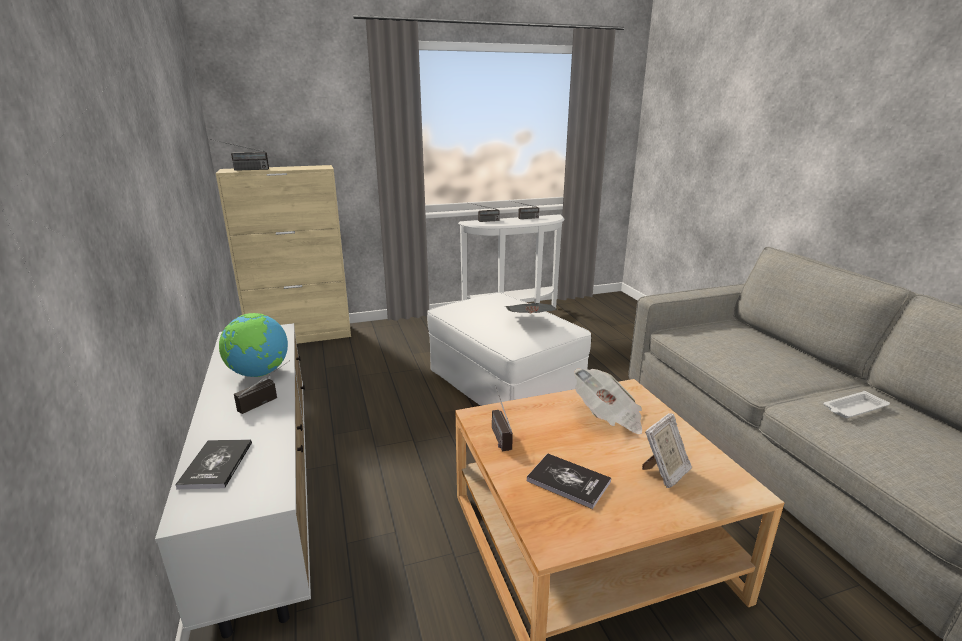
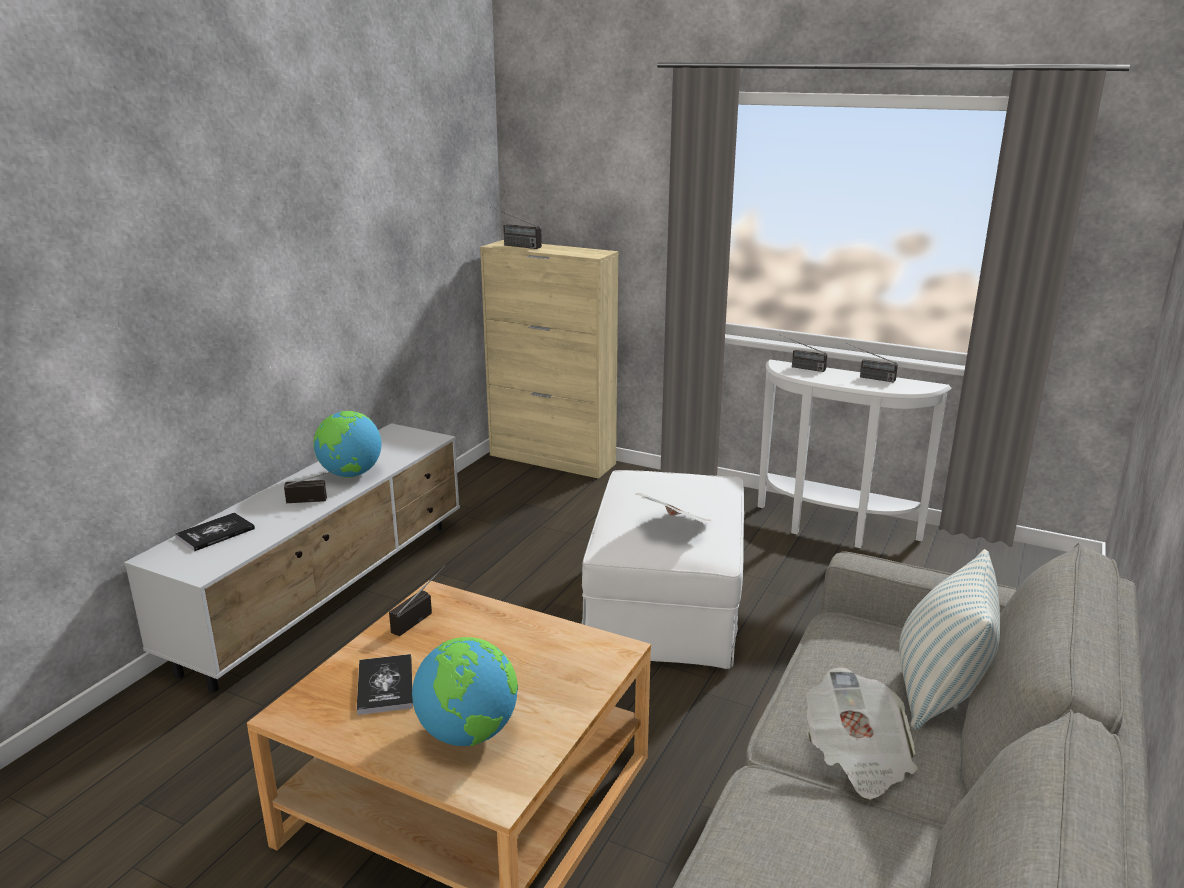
camera: 45 degrees right, 0 degrees up
newspaper [574,368,642,434] -> newspaper moved to [806,667,918,800]
picture frame [642,413,692,488] -> globe [412,637,518,746]
white tray [824,391,890,418] -> none
none -> pillow [899,549,1000,730]

